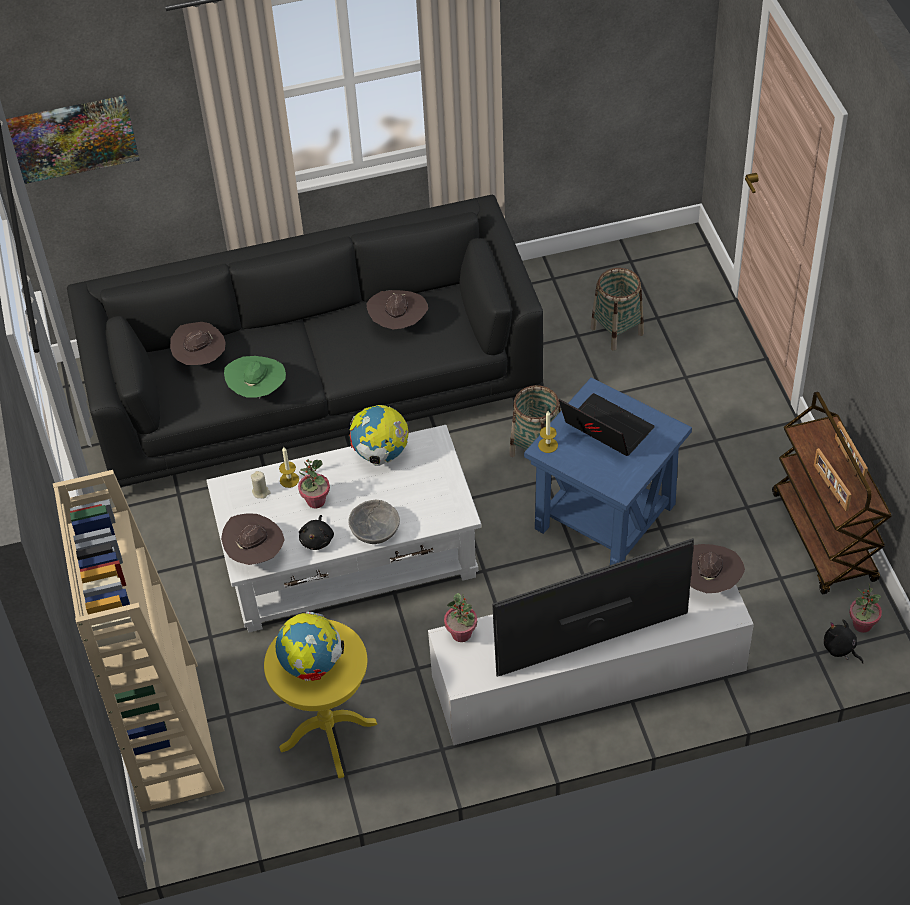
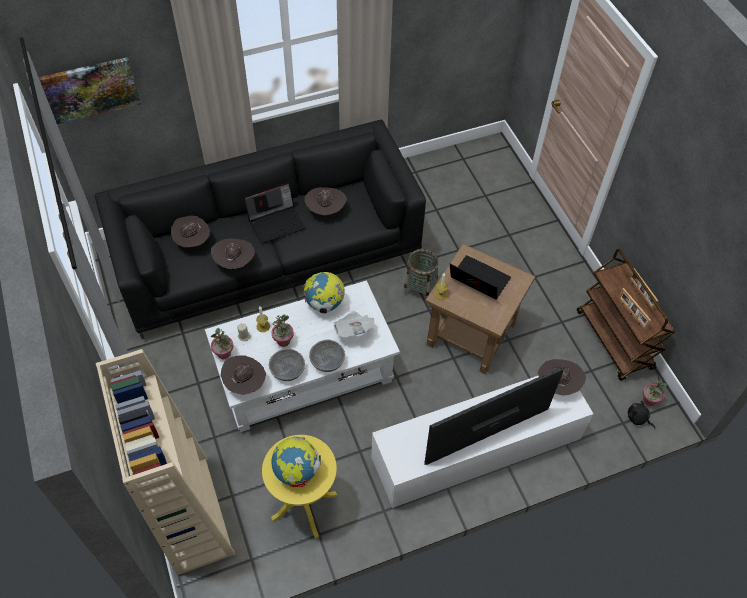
camera: 10 degrees left, 5 degrees up
green hat [224,356,286,398] -> brown hat [211,238,254,269]
black plush toy [299,515,334,550] -> grey bowl [269,348,305,381]
potted plant [444,593,477,642] -> potted plant moved to [211,328,234,359]
blue side table [524,377,692,565] -> brown side table [425,244,536,374]
basket [591,268,644,351] -> none
none -> laptop [244,182,305,244]
none -> newspaper [334,311,375,337]

